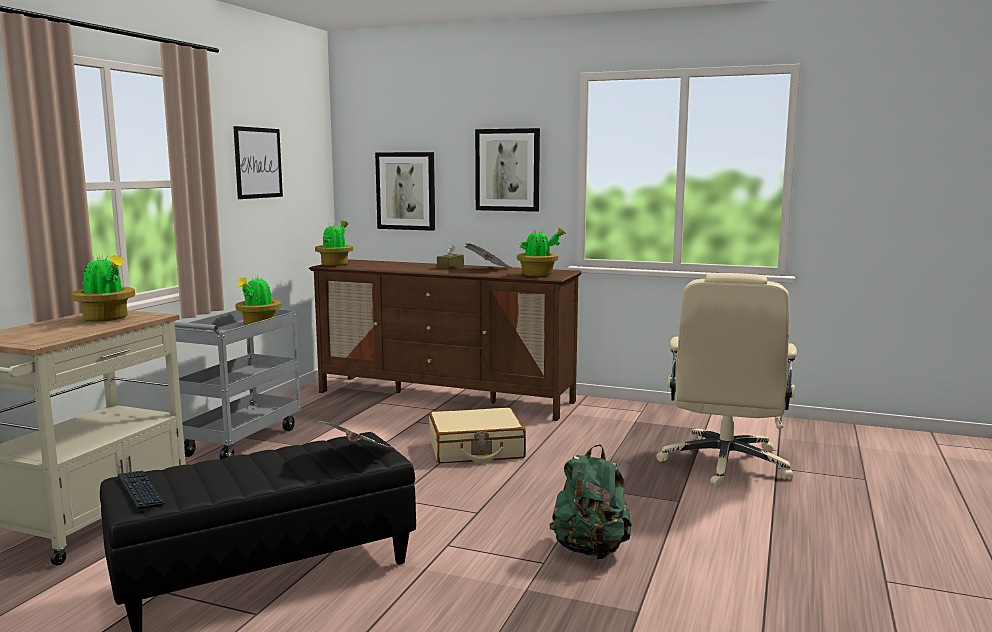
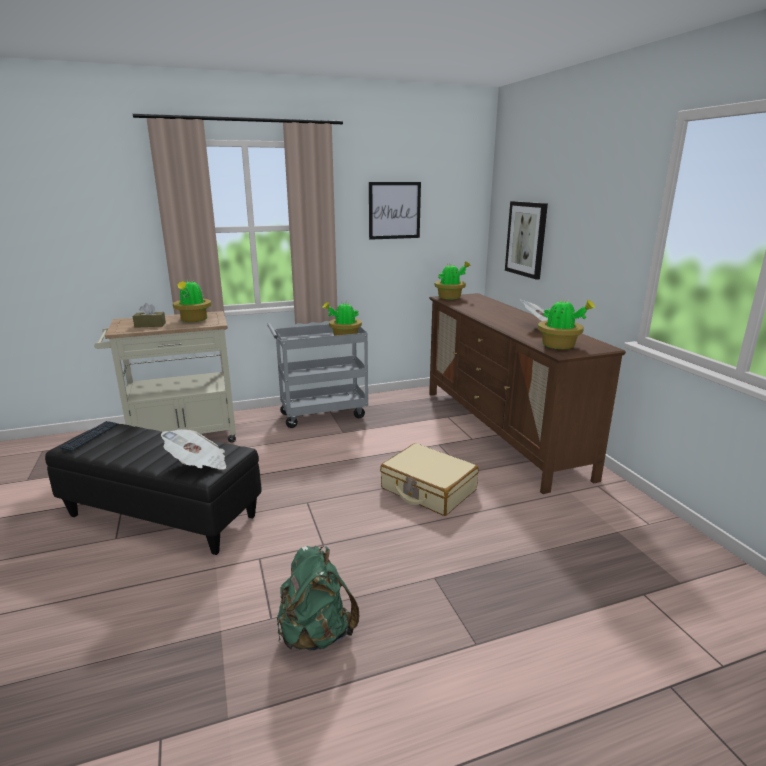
camera: 50 degrees right, 10 degrees up
brown tissue box [437,244,464,269] -> brown tissue box moved to [133,303,166,328]
picture [475,128,540,212] -> none
beige office chair [656,273,797,487] -> none

